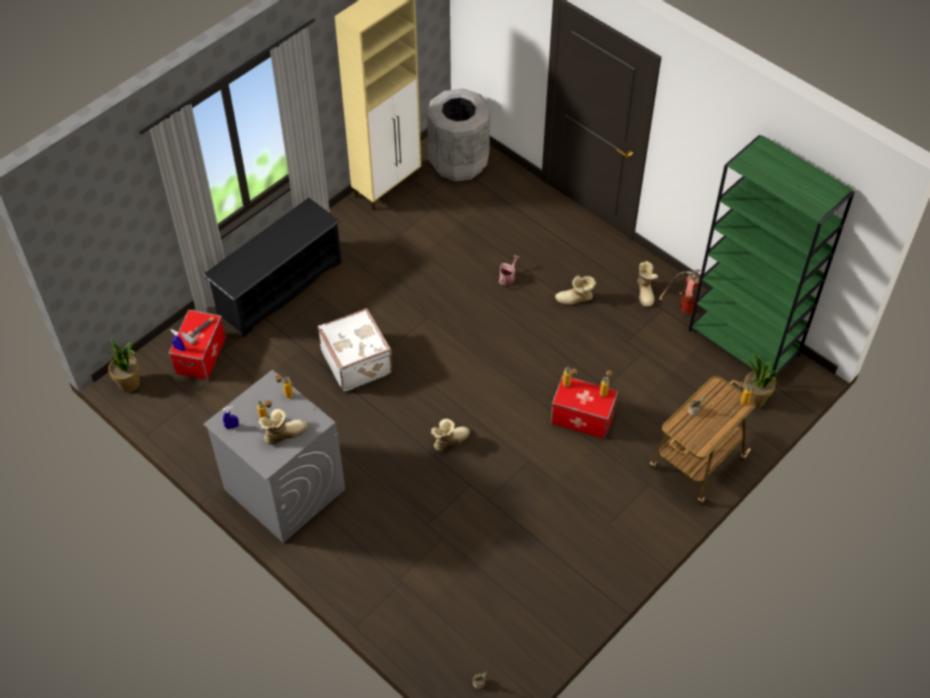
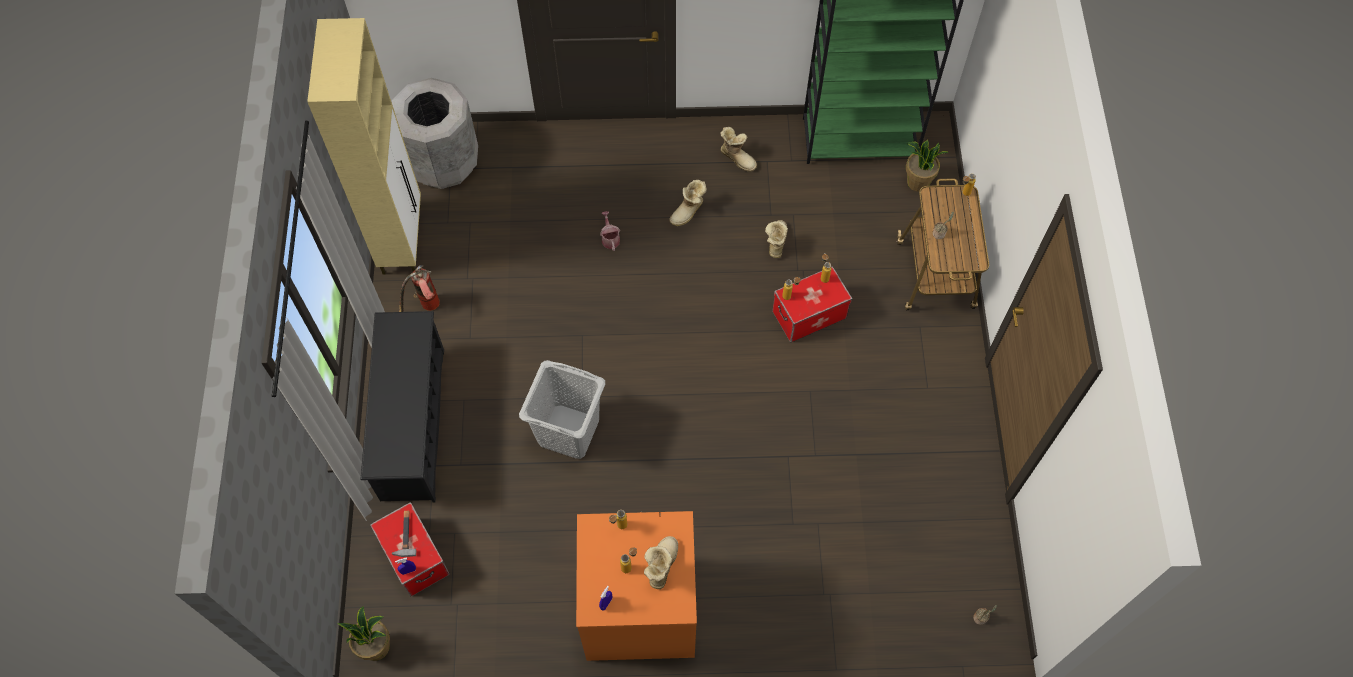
camera: 45 degrees left, 10 degrees up
grey washing machine [203,370,345,543] -> orange washing machine [576,511,697,661]
white suitcase [318,308,392,392] -> grey laundry basket [519,360,605,459]
boot [431,418,470,451] -> boot moved to [765,220,788,258]
fire extinguisher [659,269,700,314] -> fire extinguisher moved to [399,265,440,312]

